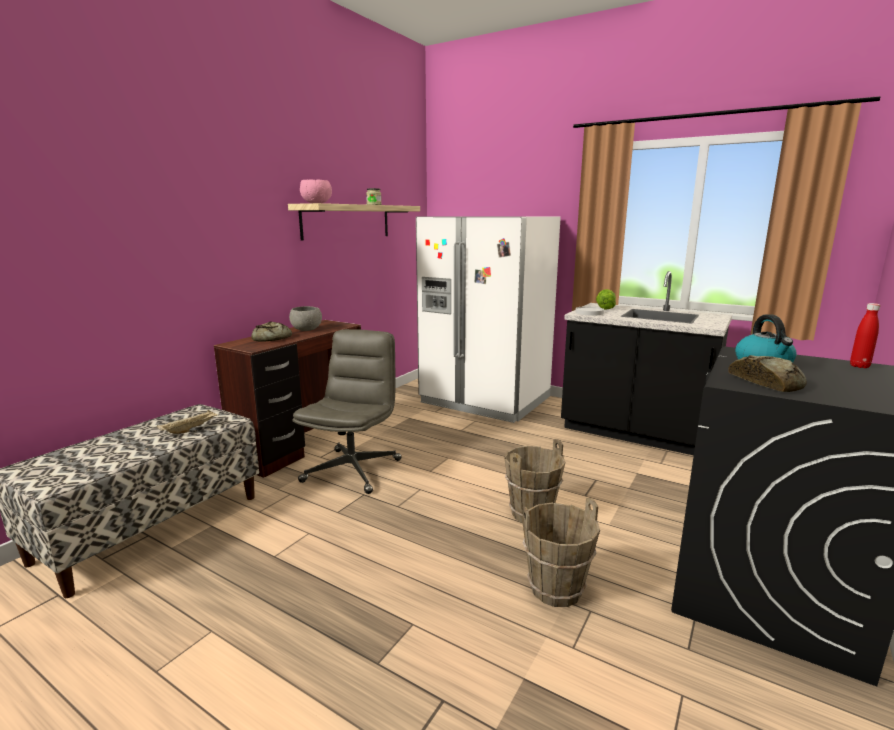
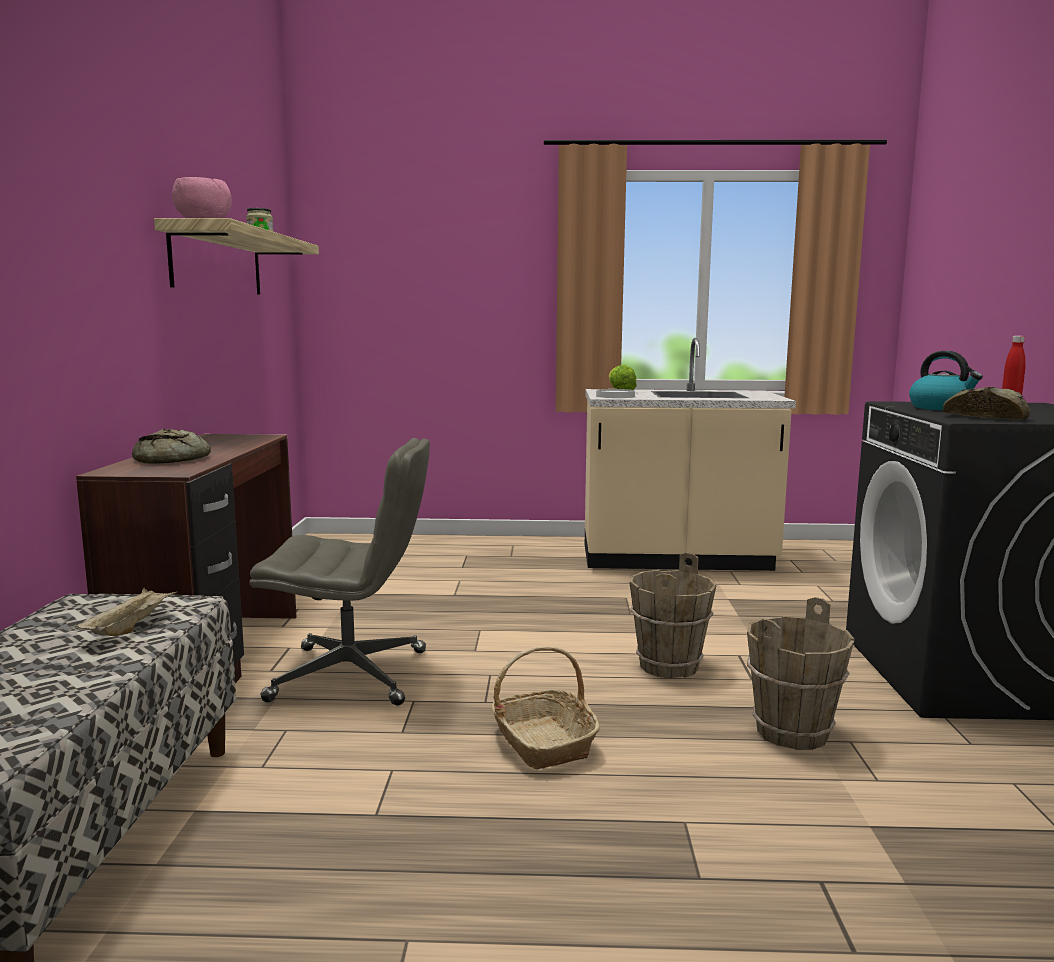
camera: 30 degrees left, 5 degrees down
grey bowl [289,306,322,331] -> none
grey office chair [292,329,401,494] -> grey office chair turned 105 degrees clockwise [249,438,430,706]
white fridge [416,216,561,423] -> none
black counter [561,271,732,455] -> beige counter [585,338,796,571]
none -> basket [491,646,600,770]

